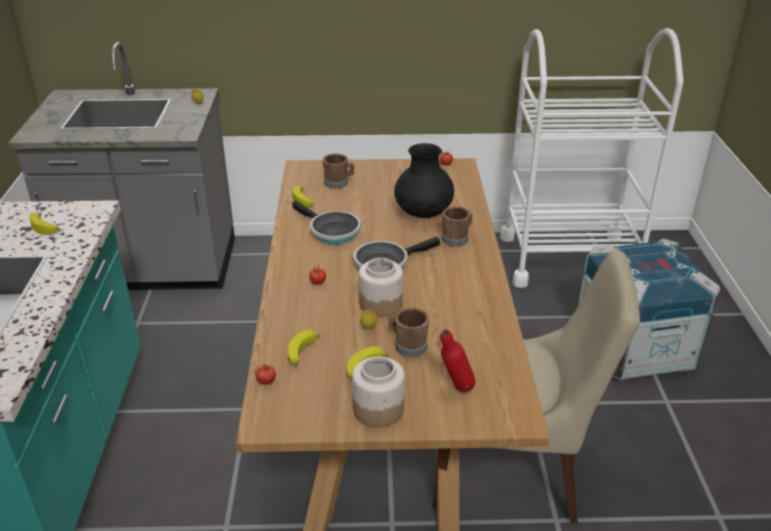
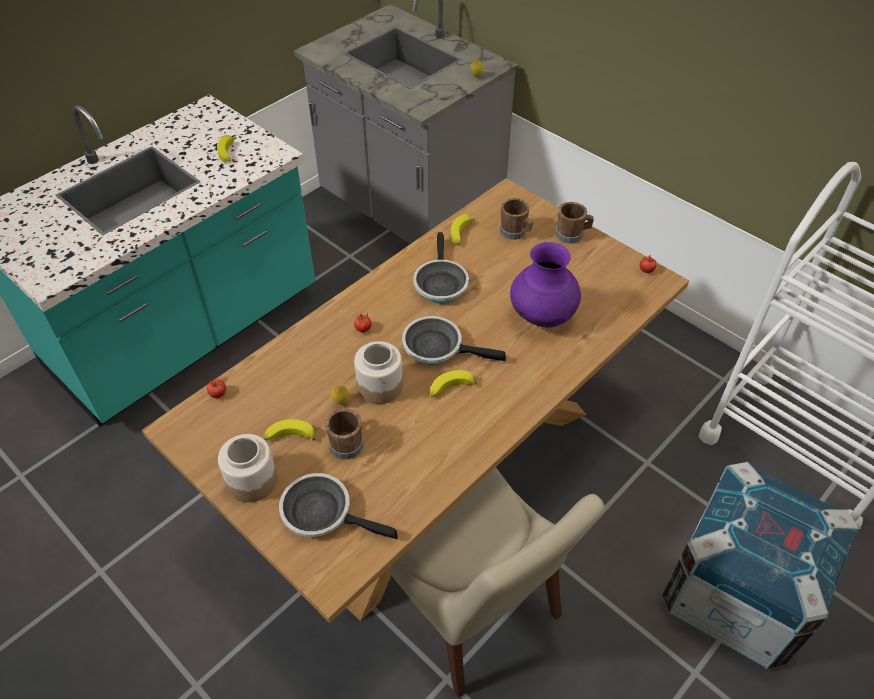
camera: 45 degrees right, 15 degrees up
banana [288,329,320,365] -> banana moved to [430,370,477,397]
black vase [394,143,454,218] -> purple vase [510,242,581,328]
red bottle [440,330,475,392] -> frying pan [279,473,398,539]
brown mug [442,206,473,247] -> brown mug moved to [555,202,594,244]

